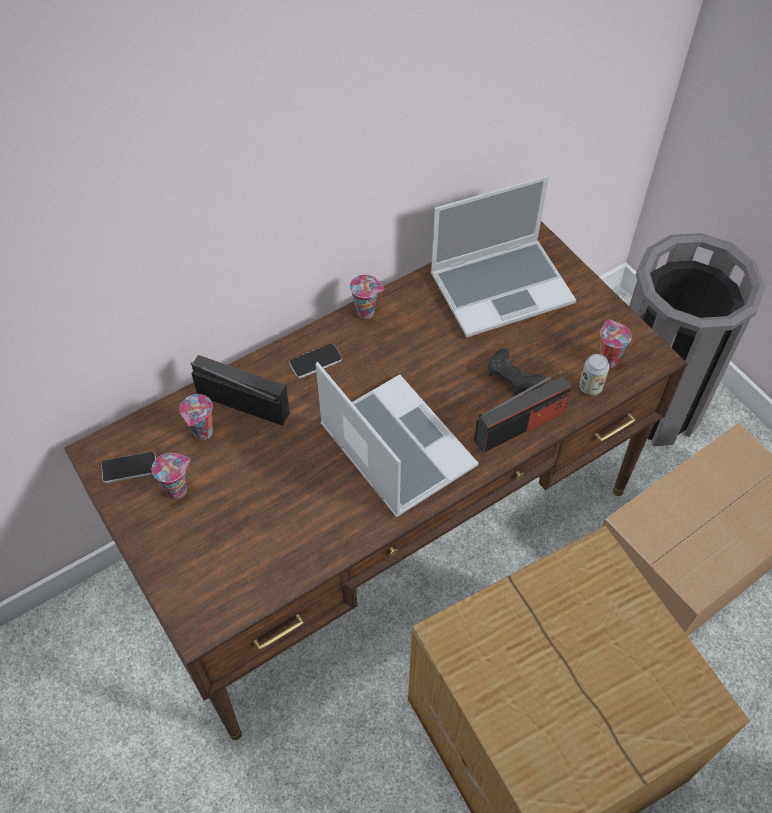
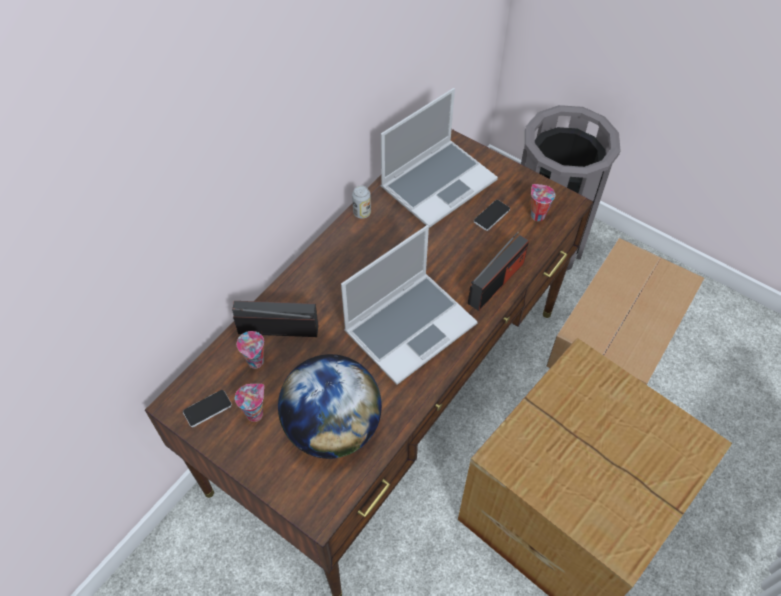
camera: 20 degrees left, 0 degrees up
phone [289,344,342,378] -> phone moved to [474,200,510,231]
laptop [316,362,479,517] -> laptop turned 105 degrees clockwise [341,225,478,385]
cup [350,275,384,319] -> none
black game controller [488,348,546,395] -> none
can [580,354,609,395] -> can moved to [352,185,371,219]
none -> globe [278,354,382,459]

